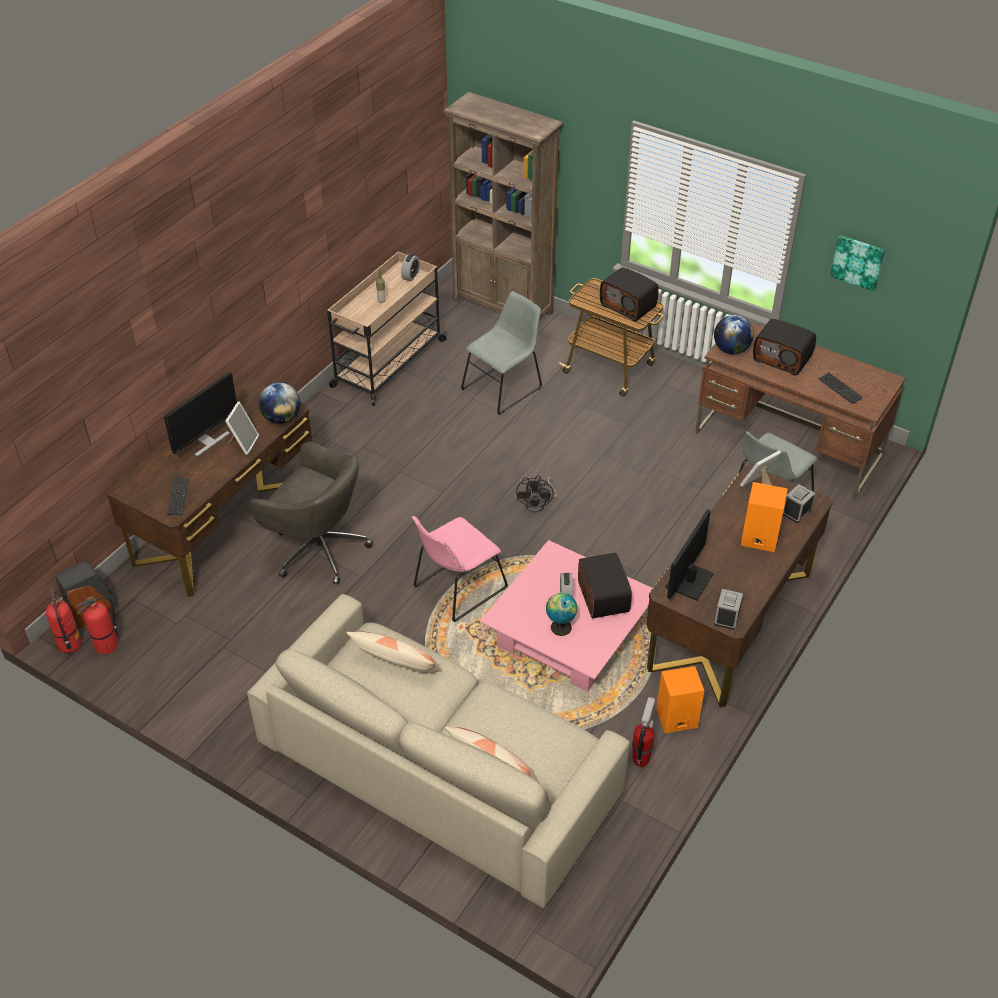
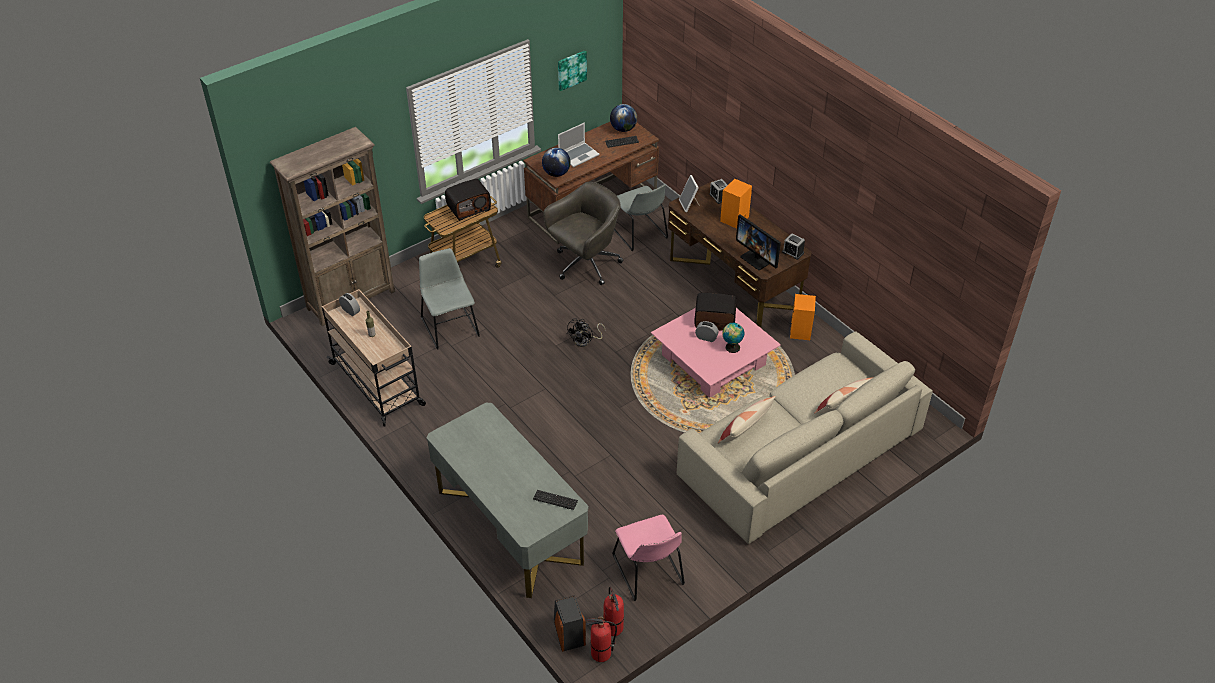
camera: 70 degrees left, 0 degrees up
brown desk [106,378,312,597] -> grey desk [427,403,588,598]
monitor [164,372,237,457] -> none
picture frame [225,402,259,455] -> none
grey office chair [250,442,373,585] -> grey office chair moved to [543,182,624,285]
globe [259,382,300,424] -> globe moved to [610,104,637,132]
pink chair [412,516,508,622] -> pink chair moved to [612,515,685,601]
black fan [516,475,557,513] -> black fan turned 90 degrees clockwise [567,318,605,347]
fire extinguisher [632,697,655,767] -> none
radio [753,319,816,376] -> laptop [558,123,599,167]

